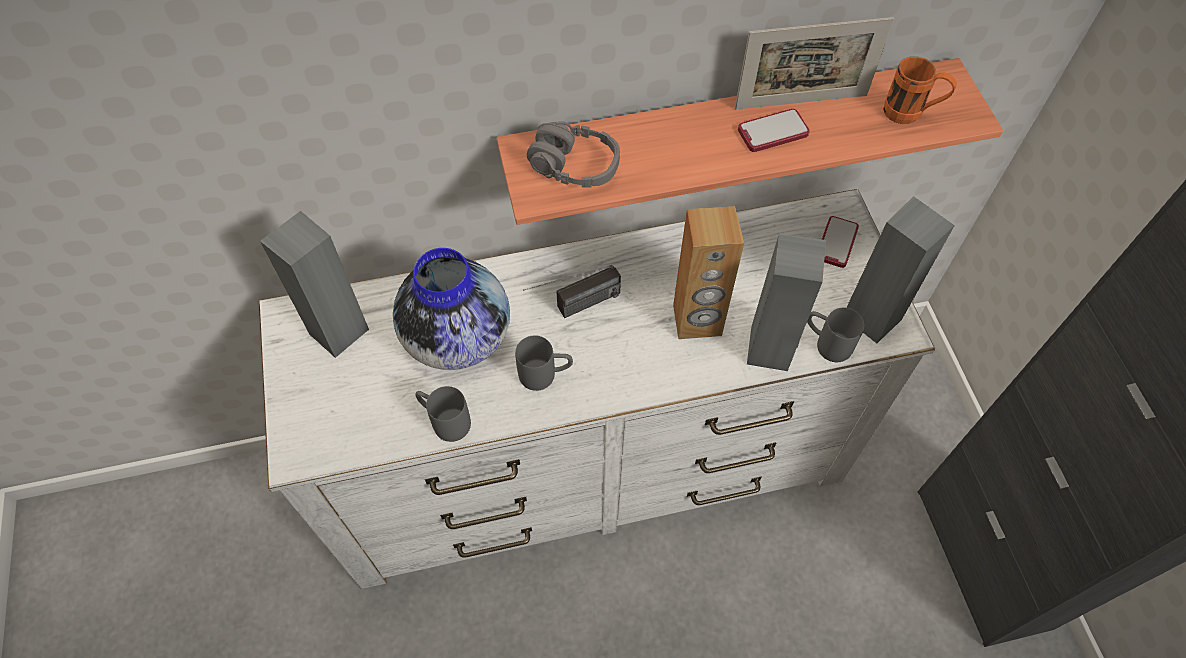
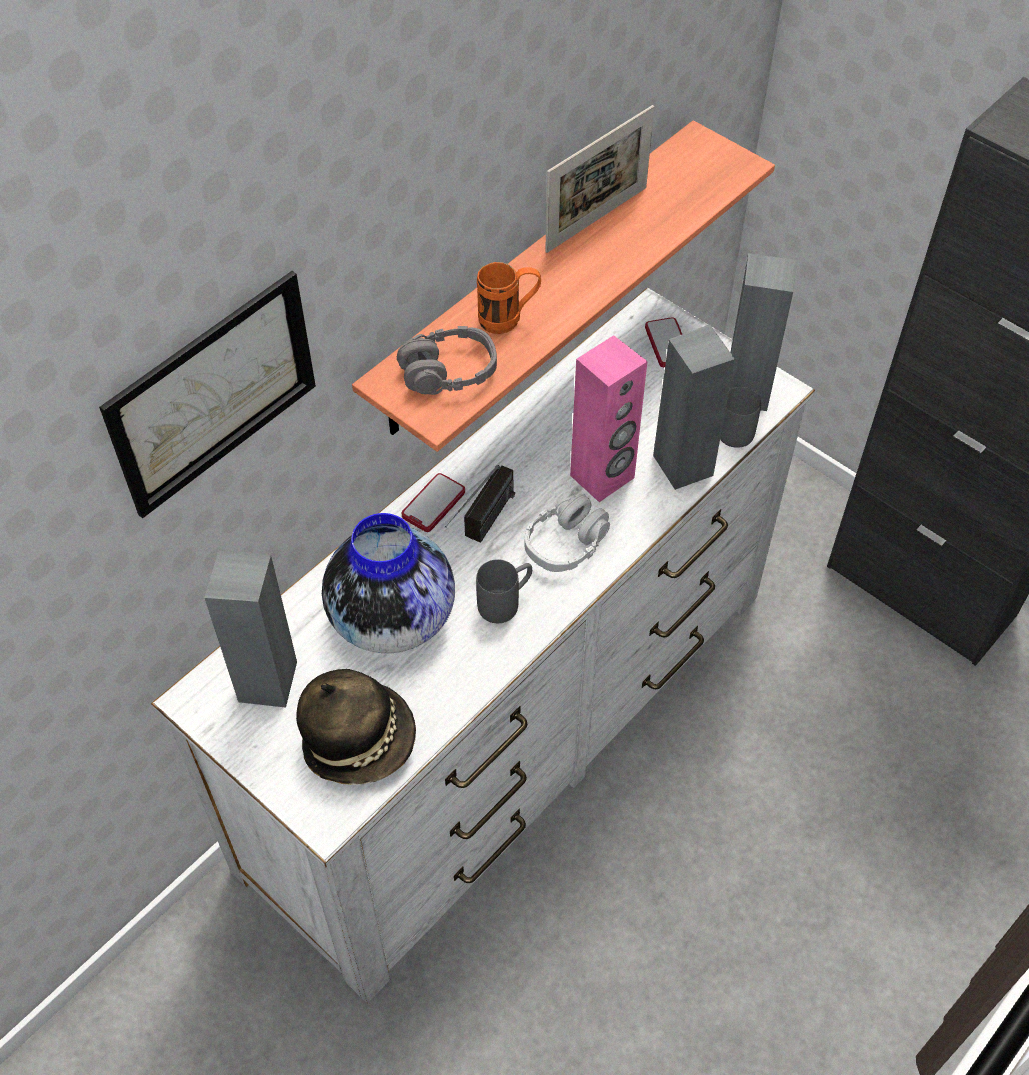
camera: 35 degrees left, 5 degrees down
grey mug [415,386,471,442] -> none
brown speaker [673,206,744,339] -> pink speaker [570,335,648,502]
phone [738,109,810,152] -> phone moved to [402,473,465,532]
orange mug [883,56,956,124] -> orange mug moved to [477,262,541,334]
none -> picture [99,271,316,519]
none -> hat [296,669,416,785]
none -> grey headphones [524,494,610,572]

